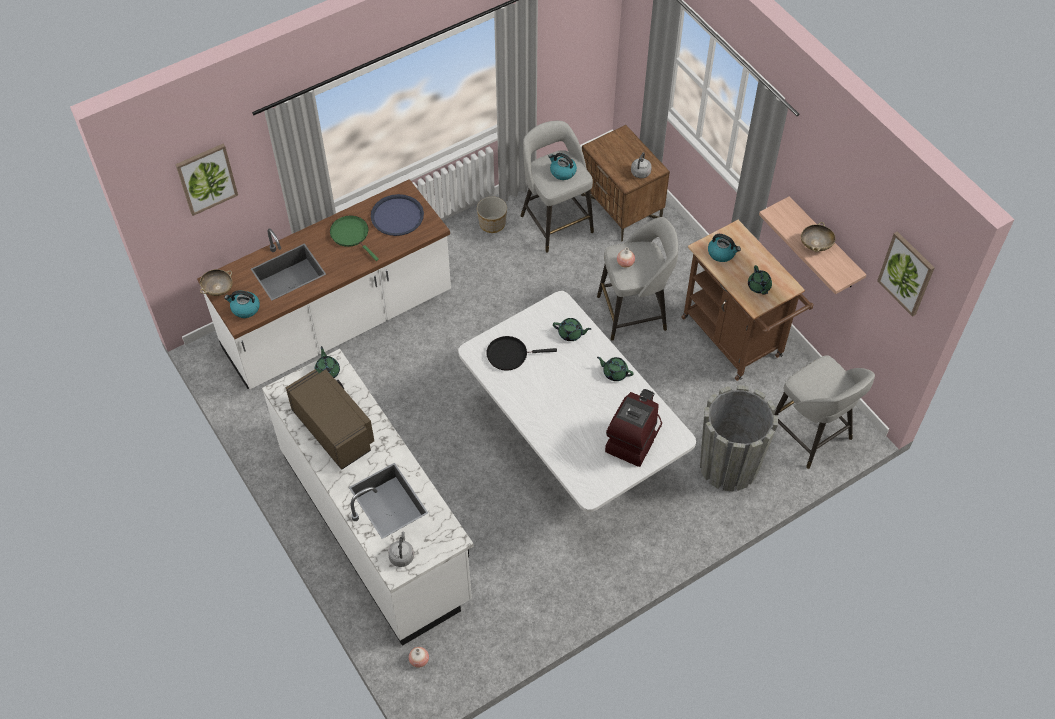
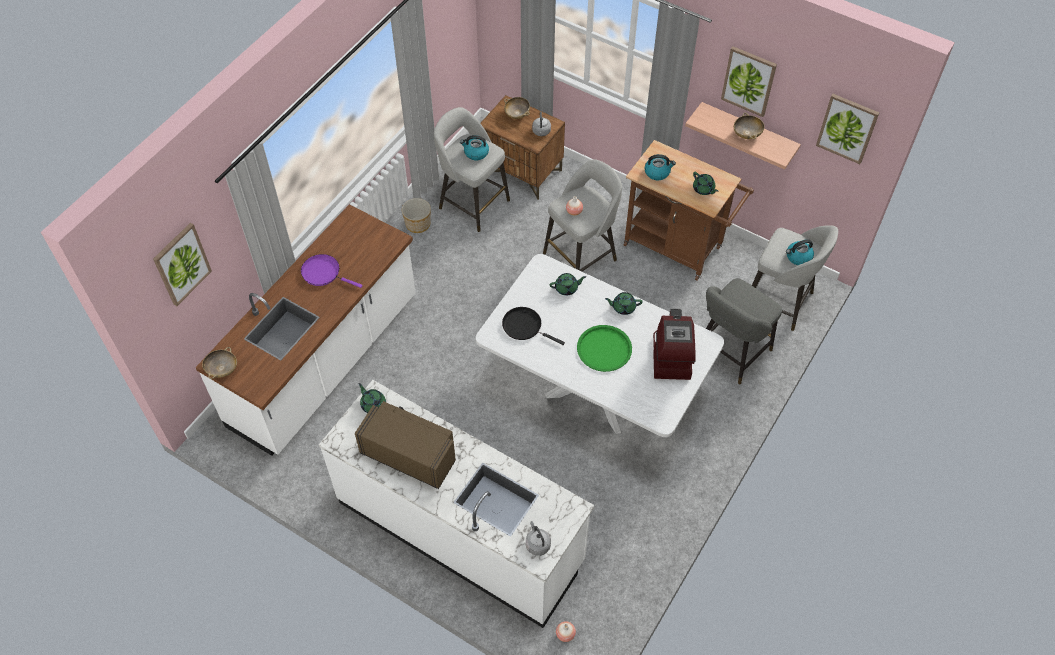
camera: 25 degrees left, 0 degrees up
kettle [224,290,260,318] -> kettle moved to [786,239,814,265]
green frying pan [330,216,379,261] -> purple frying pan [301,254,363,288]
blue tray [371,194,424,236] -> none
black frying pan [486,336,557,371] -> black frying pan turned 60 degrees clockwise [502,307,565,345]
grey planter [700,385,778,492] -> grey stool [706,278,782,384]
none -> beige bowl [504,97,530,119]
none -> green tray [577,325,632,372]
none -> picture [721,46,777,117]

